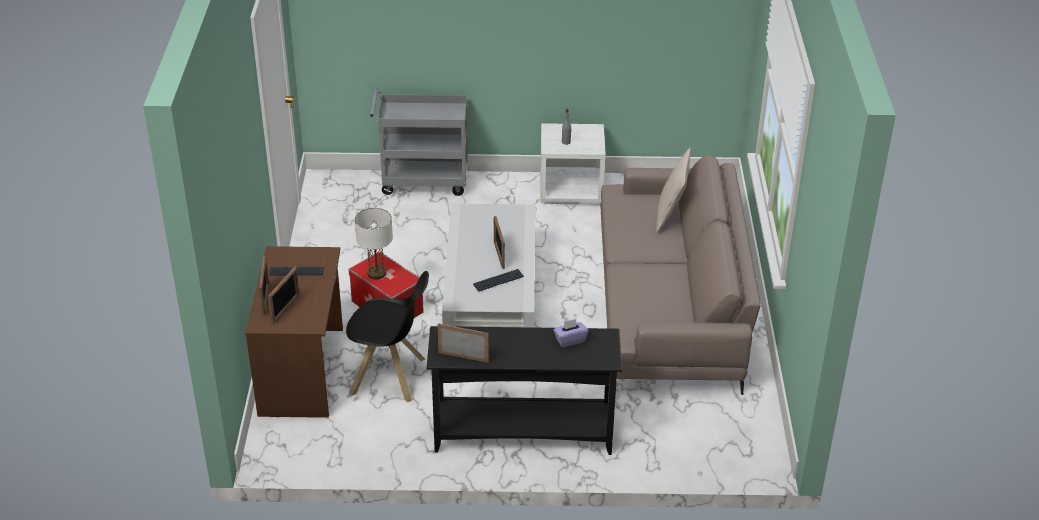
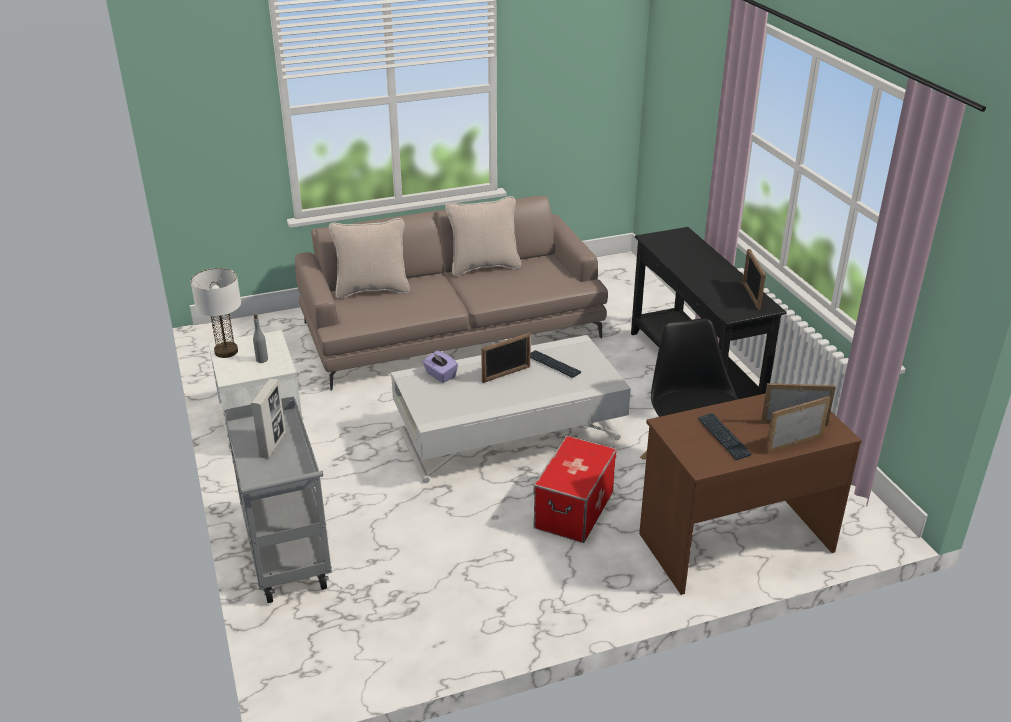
camera: 110 degrees left, 5 degrees down
table lamp [355,208,393,280] -> table lamp moved to [191,268,241,358]
purple tissue box [553,319,588,348] -> purple tissue box moved to [422,351,458,383]
none -> picture frame [251,379,286,459]
none -> beige pillow [445,196,521,276]

